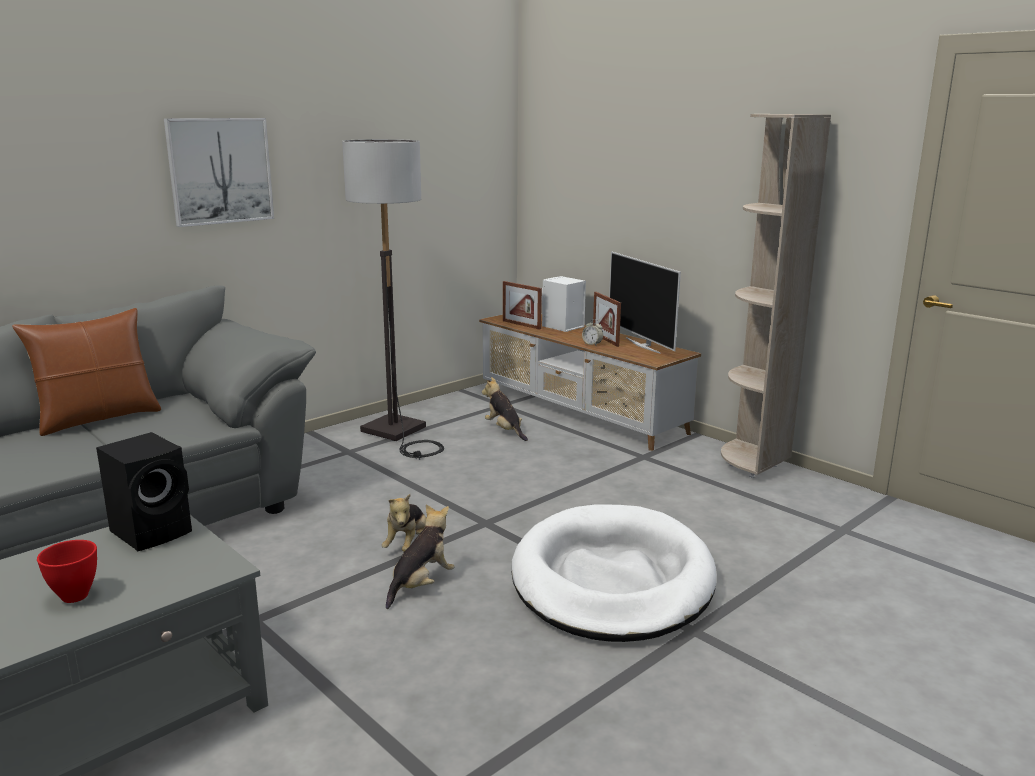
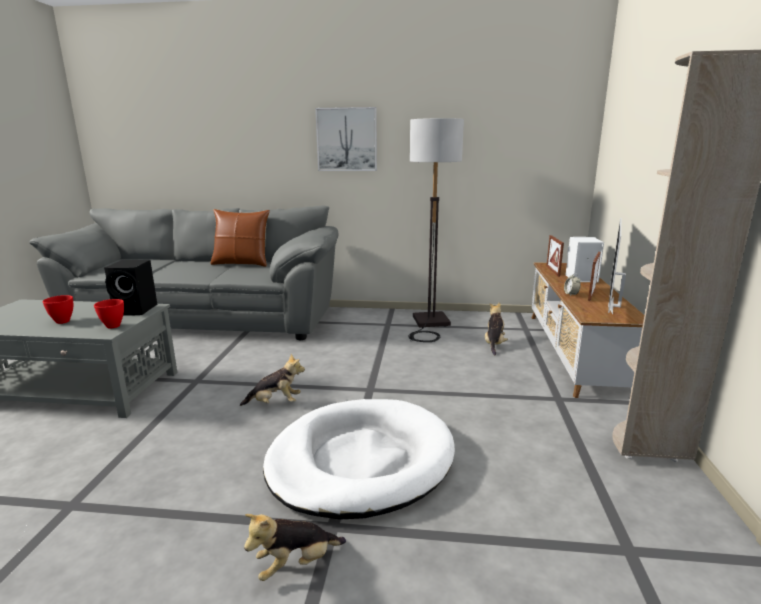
camera: 50 degrees right, 0 degrees up
plush toy [382,494,426,552] -> plush toy moved to [244,514,346,581]
none -> red bowl [94,299,124,328]

